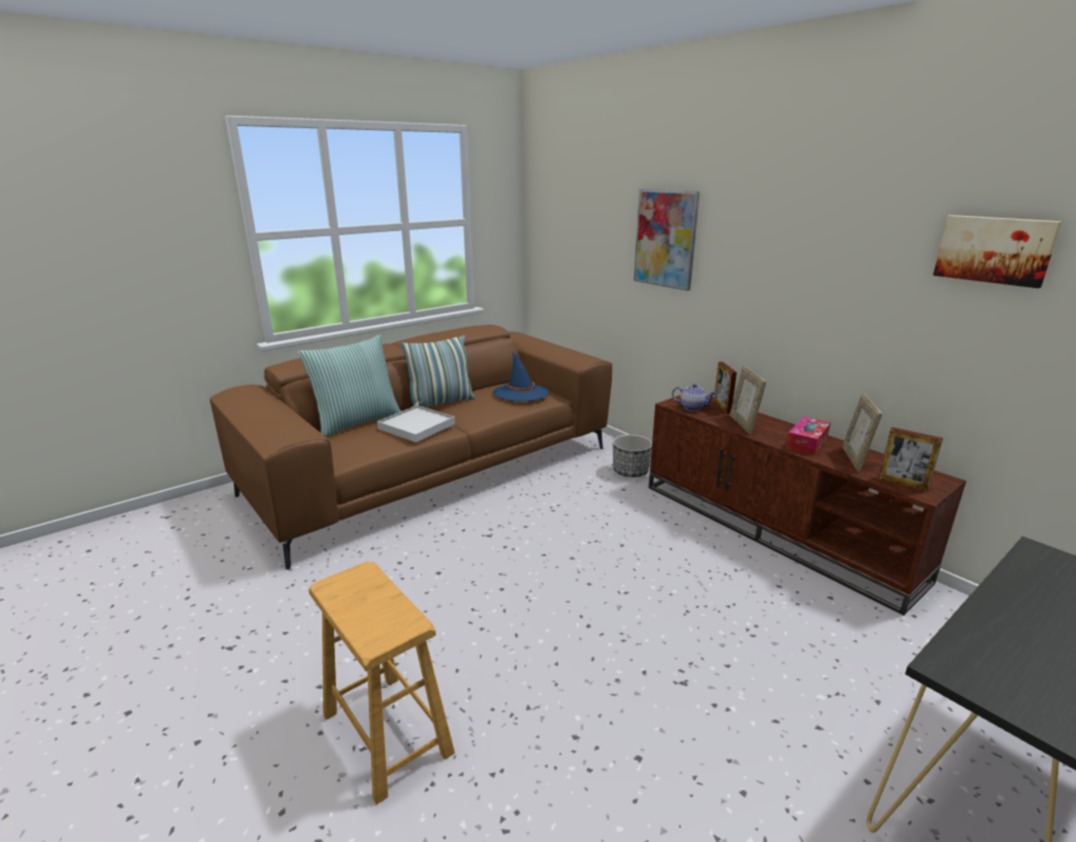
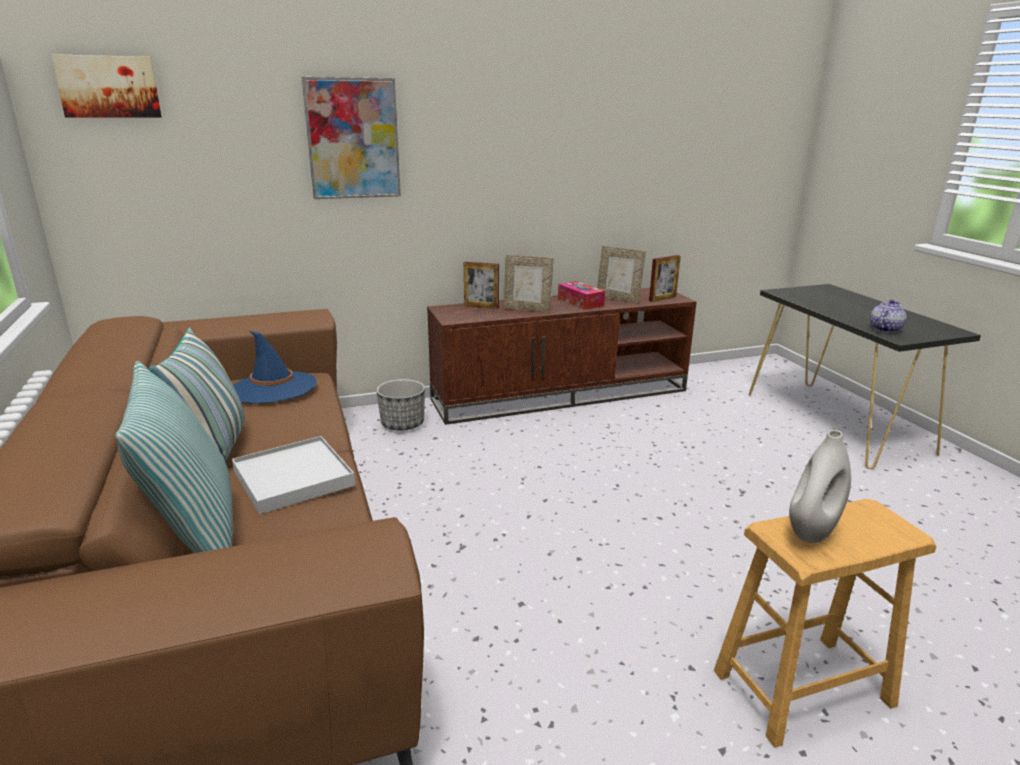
camera: 70 degrees left, 0 degrees up
teapot [672,384,716,411] -> teapot moved to [870,299,906,333]
picture [933,215,1062,288] -> picture moved to [51,54,162,118]
none -> white vase [789,430,851,543]

